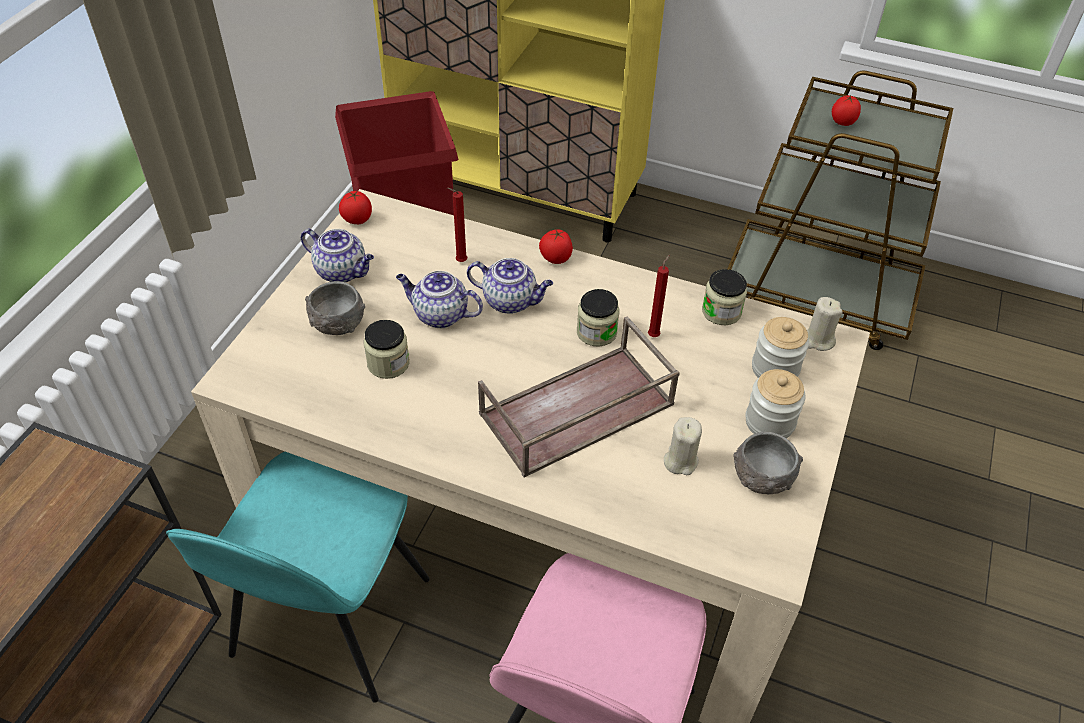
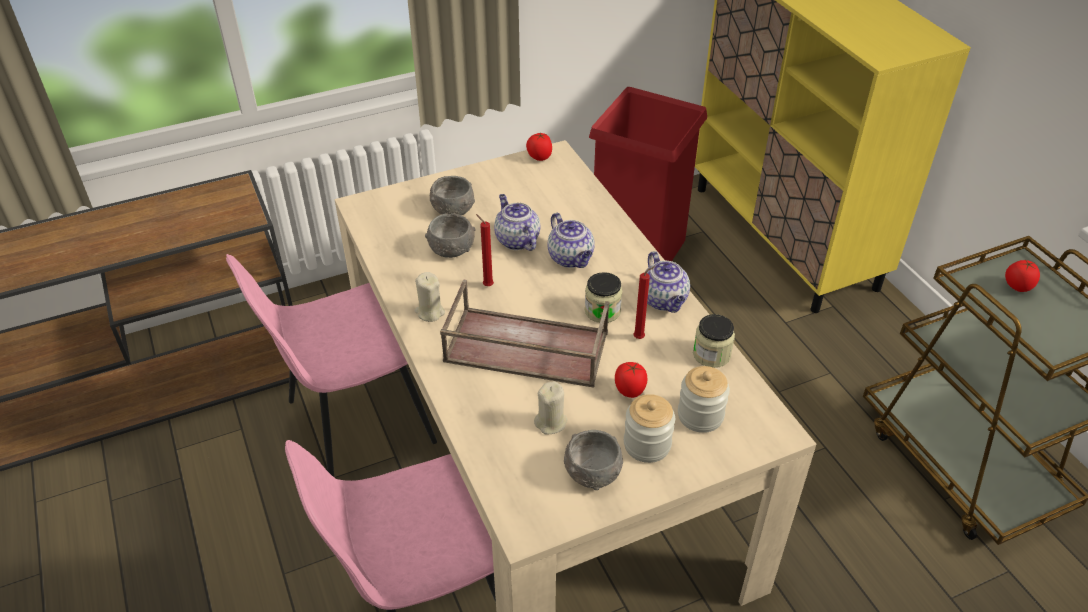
camera: 45 degrees right, 5 degrees down
turquoise chair [166,452,430,703] -> pink chair [226,254,437,477]
teapot [301,229,374,283] -> teapot moved to [647,251,690,313]
jar [364,320,410,379] -> grey bowl [425,213,475,258]
red candle [447,188,467,262] -> red candle moved to [476,214,494,286]
tomato [539,229,573,264] -> tomato moved to [615,362,647,398]
beige candle [807,297,843,351] -> beige candle moved to [414,272,445,322]

